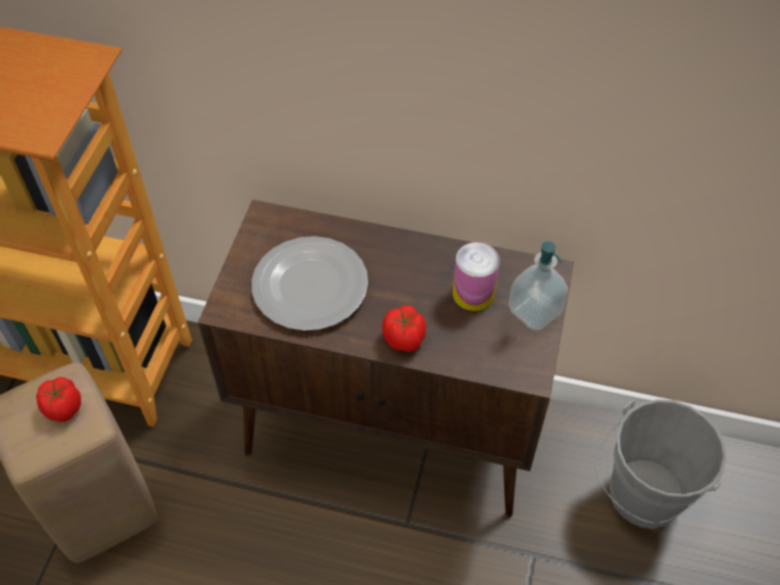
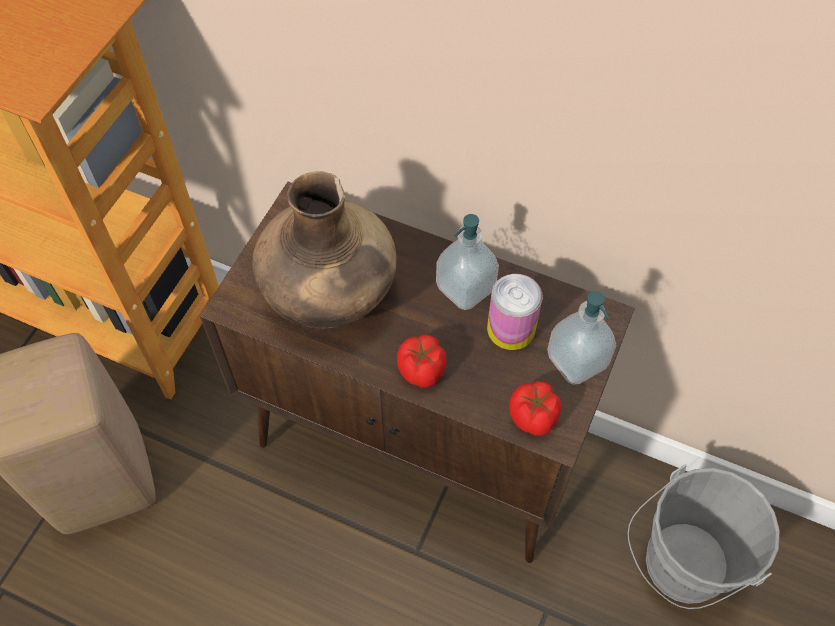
camera: 10 degrees right, 5 degrees up
tomato [36,377,81,422] -> tomato moved to [509,381,561,436]
plate [251,236,368,331] -> brown vase [252,171,397,329]
none -> soap dispenser [436,214,499,310]

